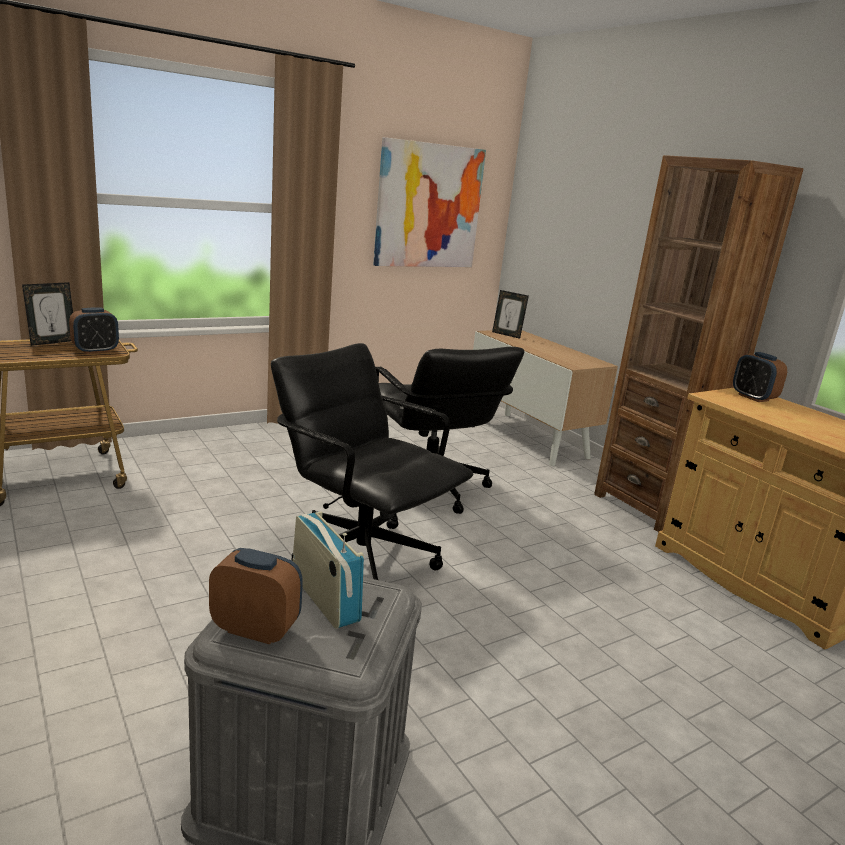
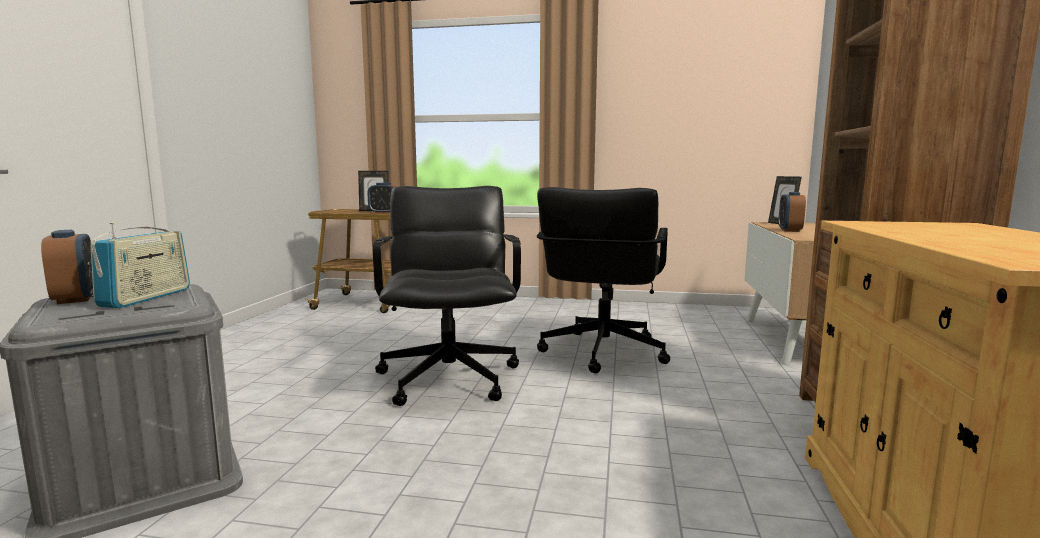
camera: 45 degrees right, 10 degrees down
picture [373,137,486,267] -> none
alarm clock [733,352,787,402] -> alarm clock moved to [779,192,806,232]

